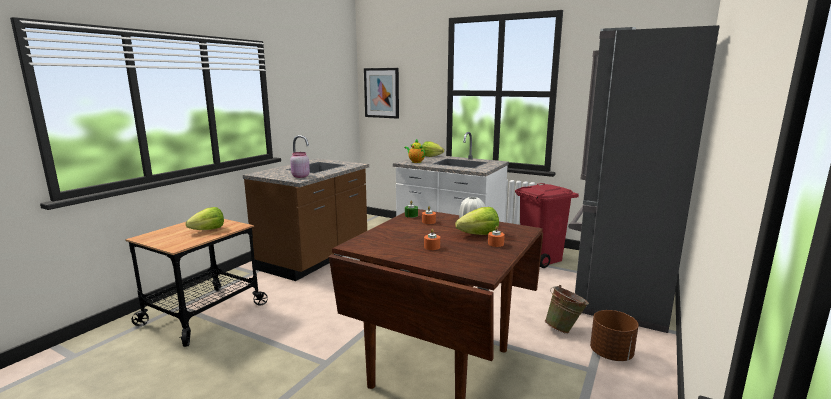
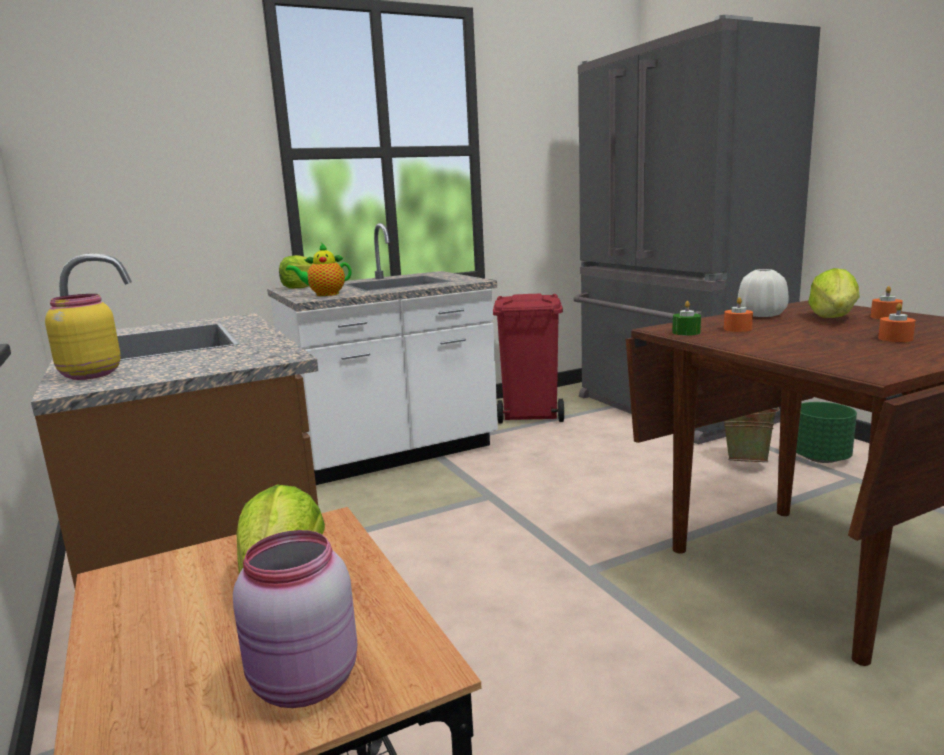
camera: 55 degrees left, 0 degrees up
pink jar [290,152,310,178] -> pink jar moved to [233,530,357,708]
picture [364,68,399,119] -> none
brown planter [590,310,639,361] -> green planter [796,402,857,463]
none -> yellow jar [45,294,121,380]

